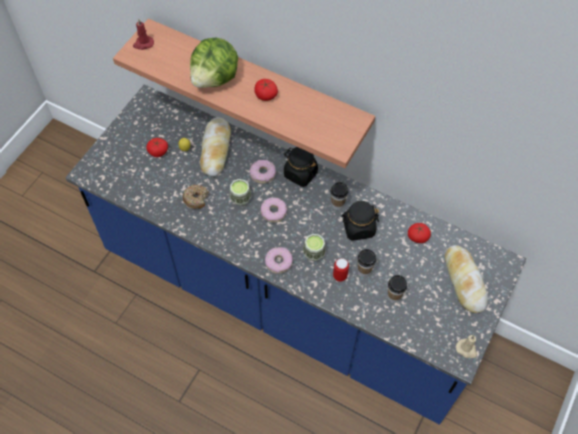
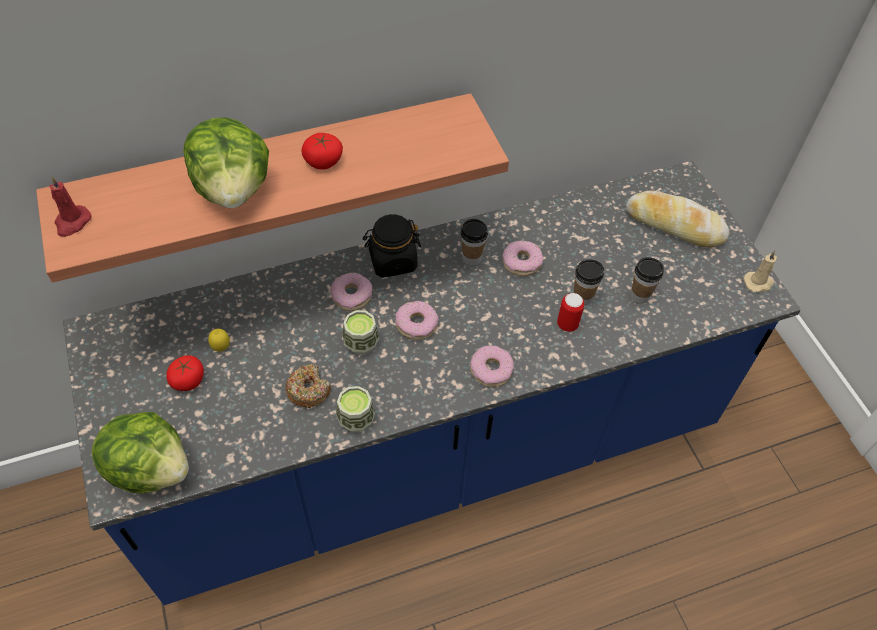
camera: 50 degrees left, 5 degrees down
bread [200,117,231,176] -> none
cup [303,234,326,261] -> cup moved to [336,386,375,432]
black jar [341,201,379,241] -> donut [502,241,543,276]
tomato [408,223,431,243] -> none
none -> lettuce [92,412,189,494]

